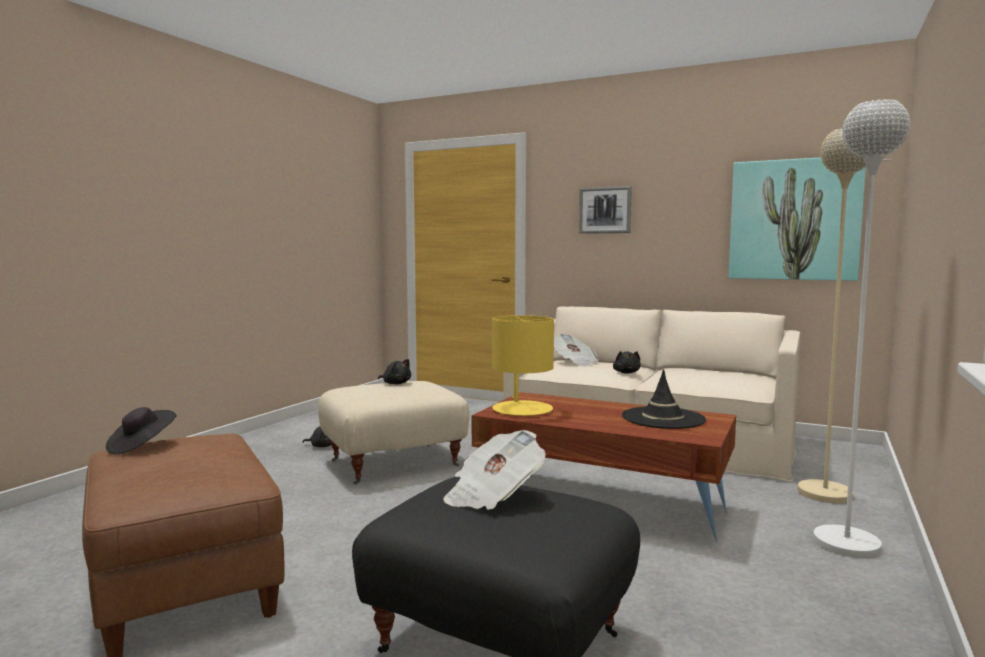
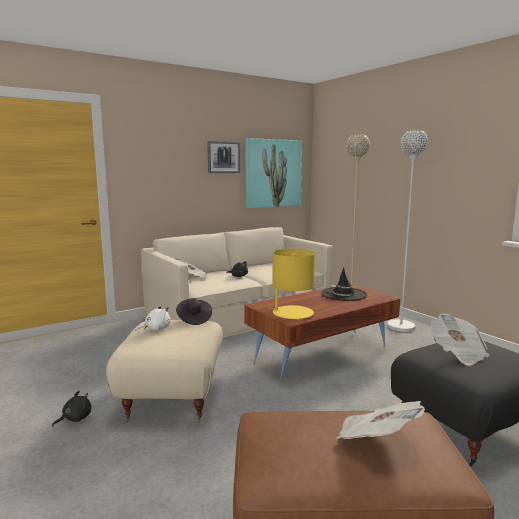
camera: 60 degrees left, 5 degrees up
black hat [106,407,176,454] -> black hat moved to [176,298,212,325]
black plush toy [378,359,411,384] -> white plush toy [135,305,170,331]
picture [579,186,632,234] -> picture moved to [207,141,240,173]
none -> newspaper [336,401,425,439]

